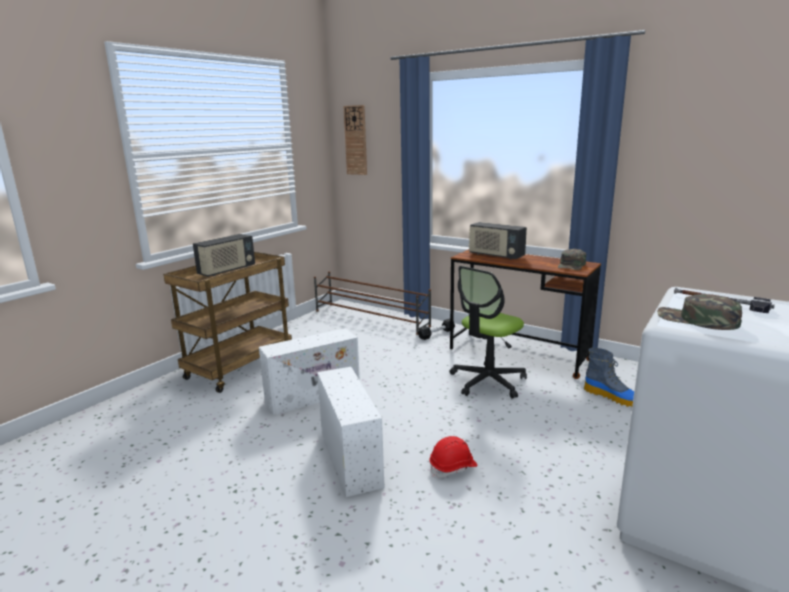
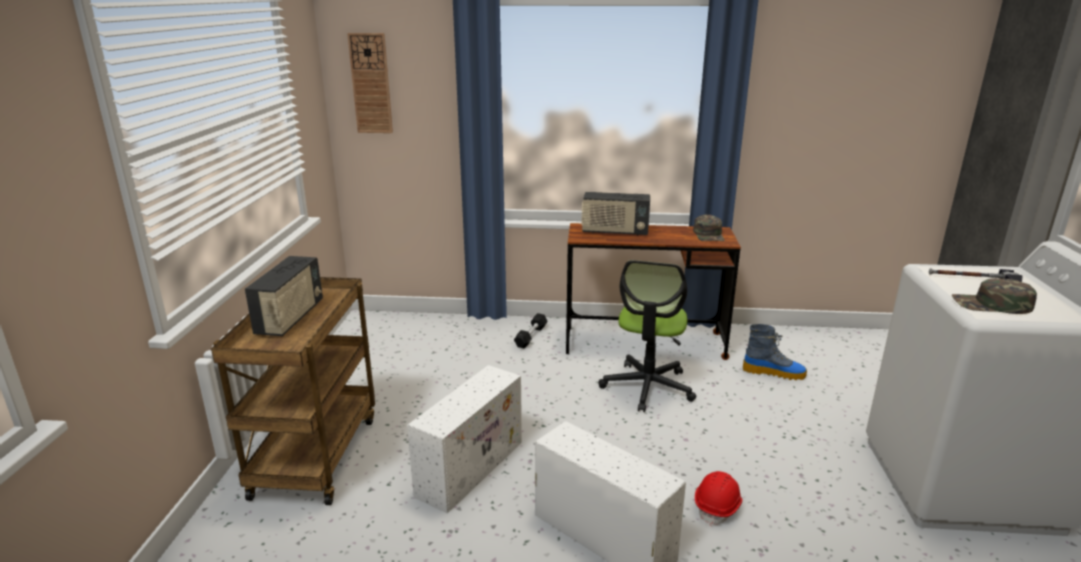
camera: 30 degrees left, 5 degrees up
brown shoe rack [314,271,431,335] -> none

